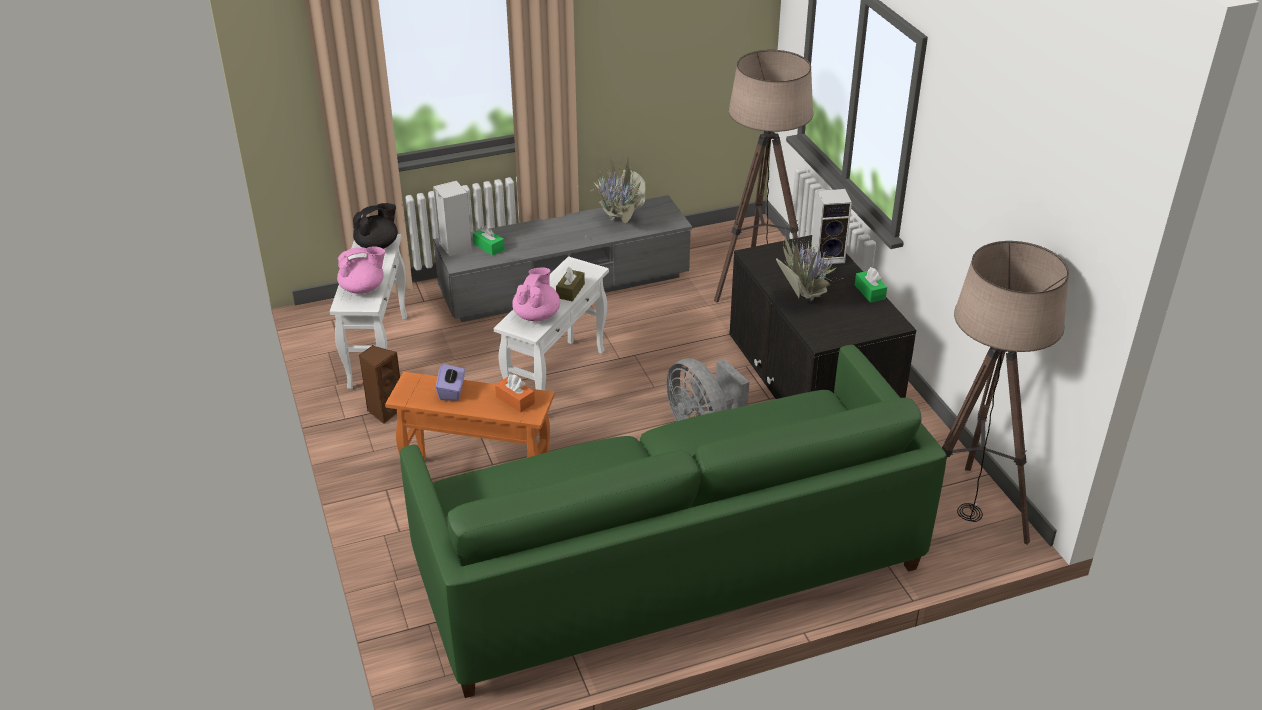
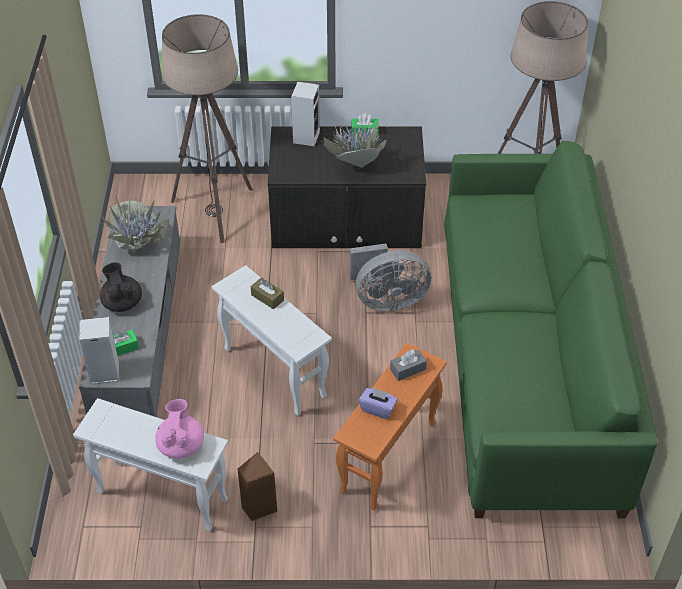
camera: 70 degrees left, 10 degrees up
black teapot [353,203,398,249] -> black teapot moved to [100,262,142,312]
orange tissue box [495,374,535,412] -> grey tissue box [390,350,427,381]
pink teapot [512,268,560,321] -> none

